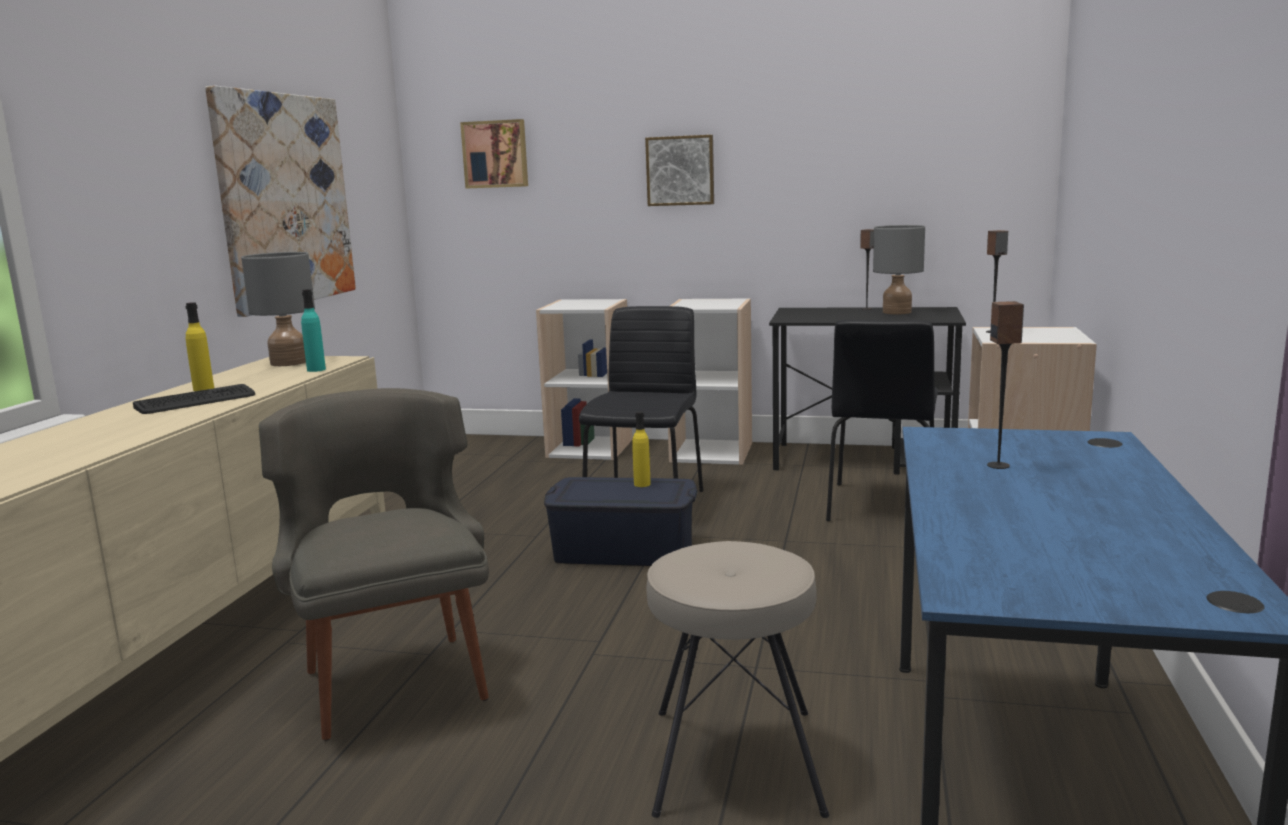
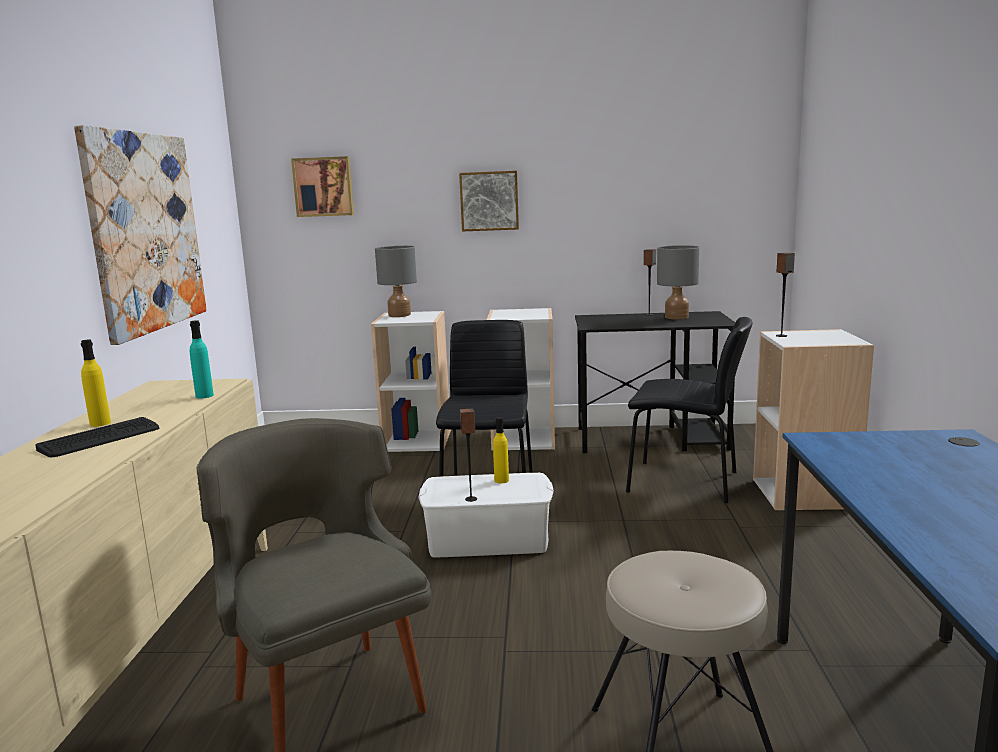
camera: 10 degrees left, 0 degrees up
grey table lamp [241,252,315,366] -> grey table lamp moved to [375,246,417,317]
blue storage box [544,477,698,566] -> white storage box [418,473,554,558]
black chair [826,320,938,521] -> black chair turned 75 degrees counterclockwise [626,317,752,503]
speaker [987,301,1024,469] -> speaker moved to [460,408,477,502]

